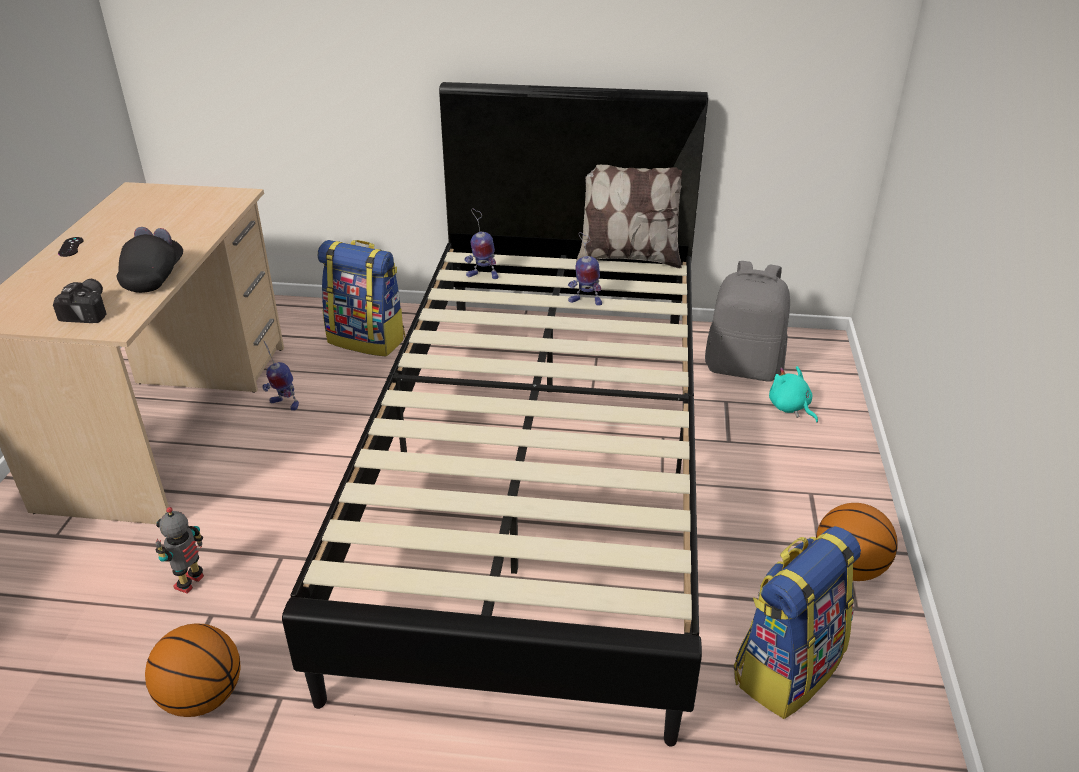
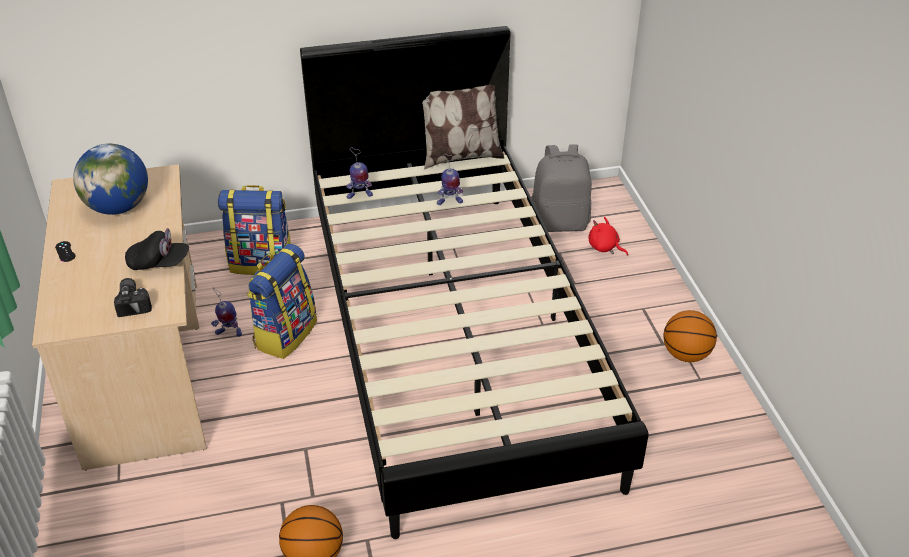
camera: 20 degrees left, 5 degrees up
black cap [117,227,183,293] -> black cap turned 105 degrees clockwise [125,228,189,270]
toy robot [156,507,204,593] -> none
backpack [734,526,861,719] -> backpack moved to [247,244,317,359]
turquoise plush toy [769,366,818,423] -> red plush toy [588,217,628,255]
none -> globe [73,144,148,215]

